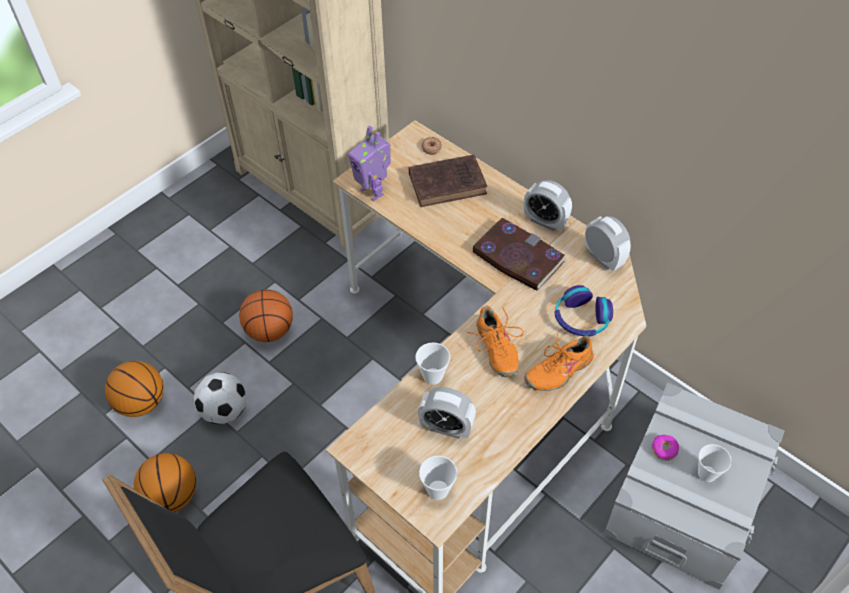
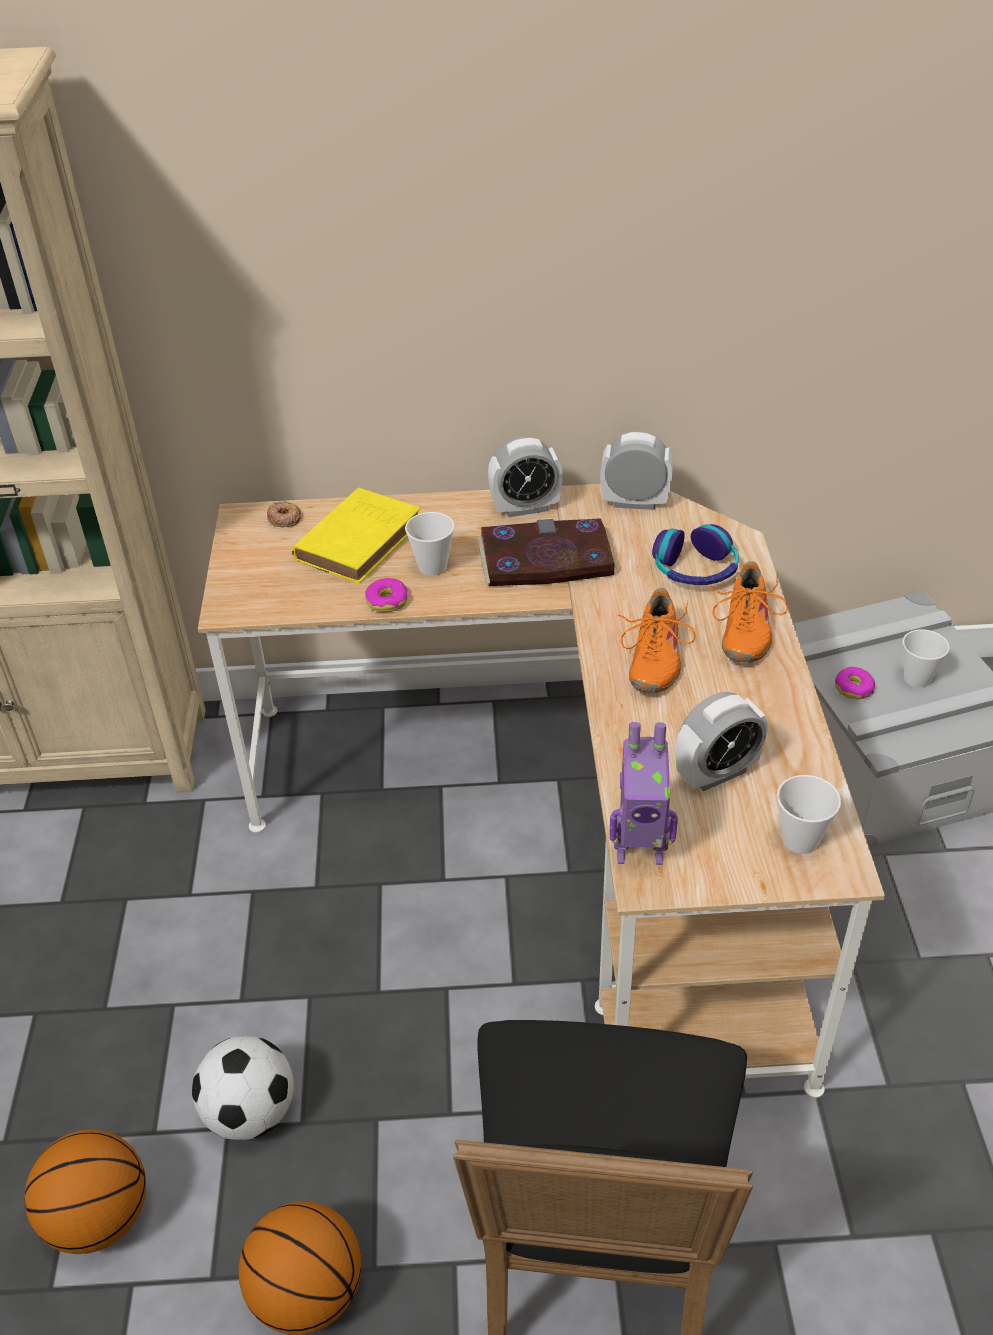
camera: 45 degrees left, 10 degrees down
basketball [239,289,293,342] -> none
toy robot [348,126,391,201] -> toy robot moved to [609,722,678,865]
brown book [409,155,487,207] -> yellow book [292,488,420,584]
cup [415,342,450,385] -> cup moved to [405,512,455,576]
orange shoe [467,305,524,377] -> orange shoe turned 75 degrees clockwise [617,588,695,693]
none -> donut [365,578,408,612]

